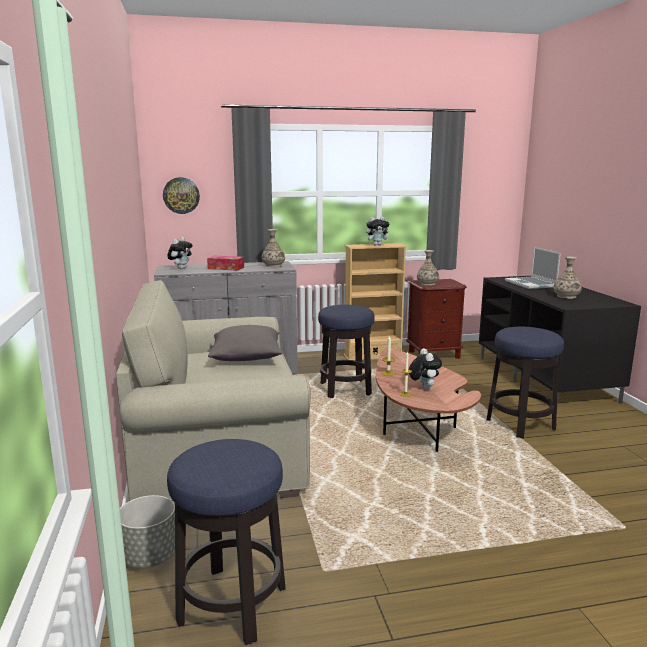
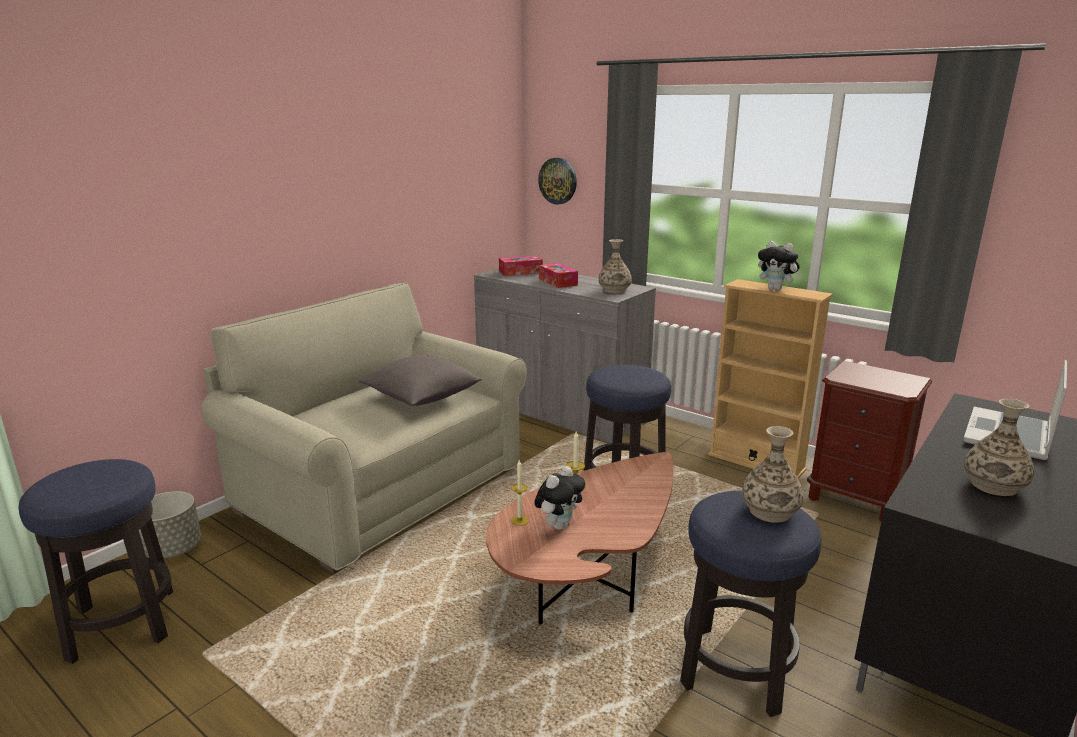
camera: 50 degrees right, 5 degrees up
plush toy [167,237,192,269] -> tissue box [499,256,543,276]
vase [417,250,439,286] -> vase moved to [742,426,803,523]

